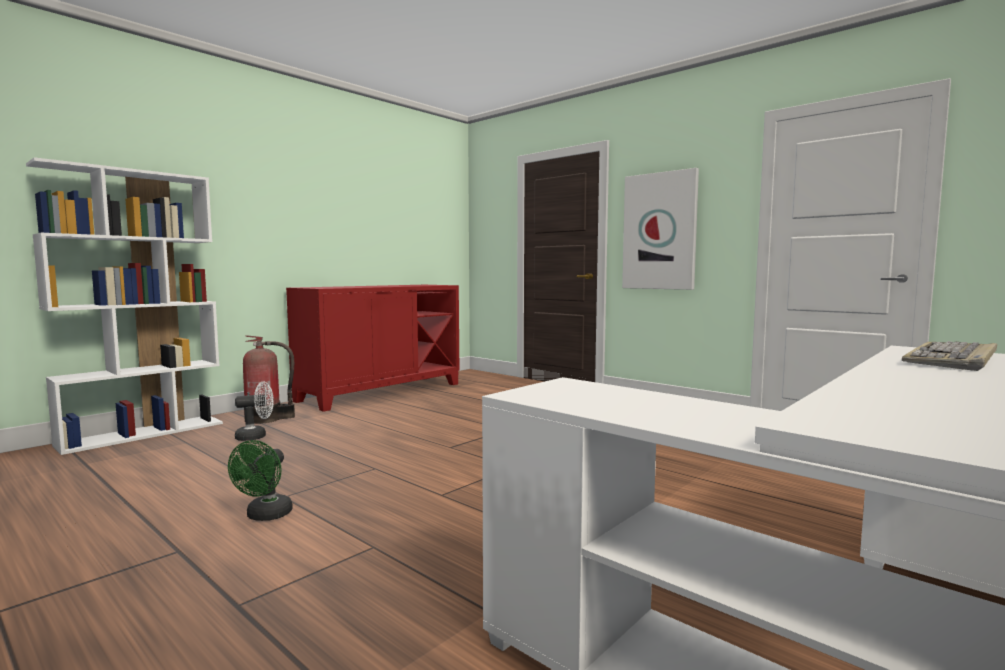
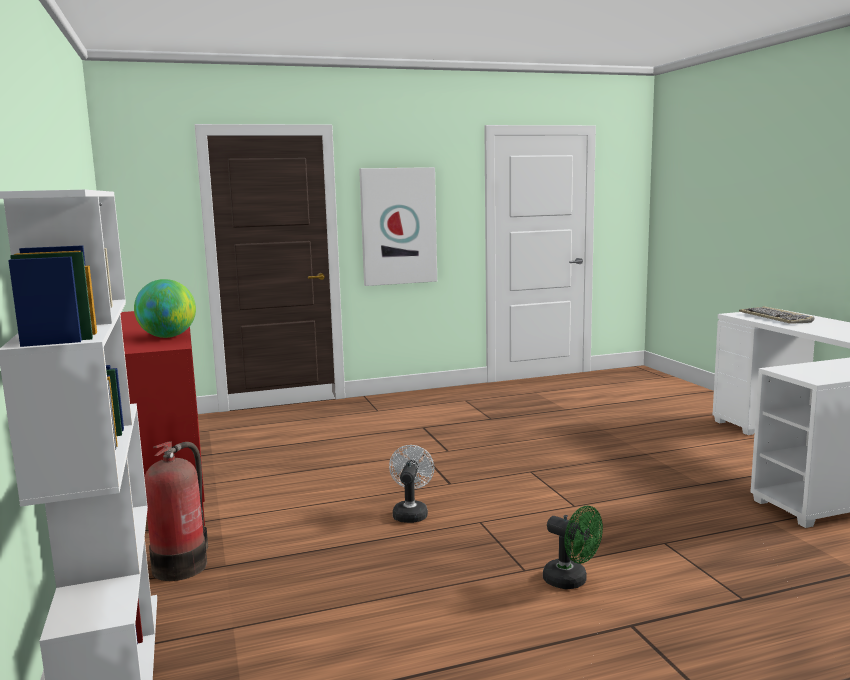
camera: 60 degrees left, 5 degrees up
white fan [235,381,274,441] -> white fan moved to [389,445,435,523]
none -> globe [134,279,196,338]

